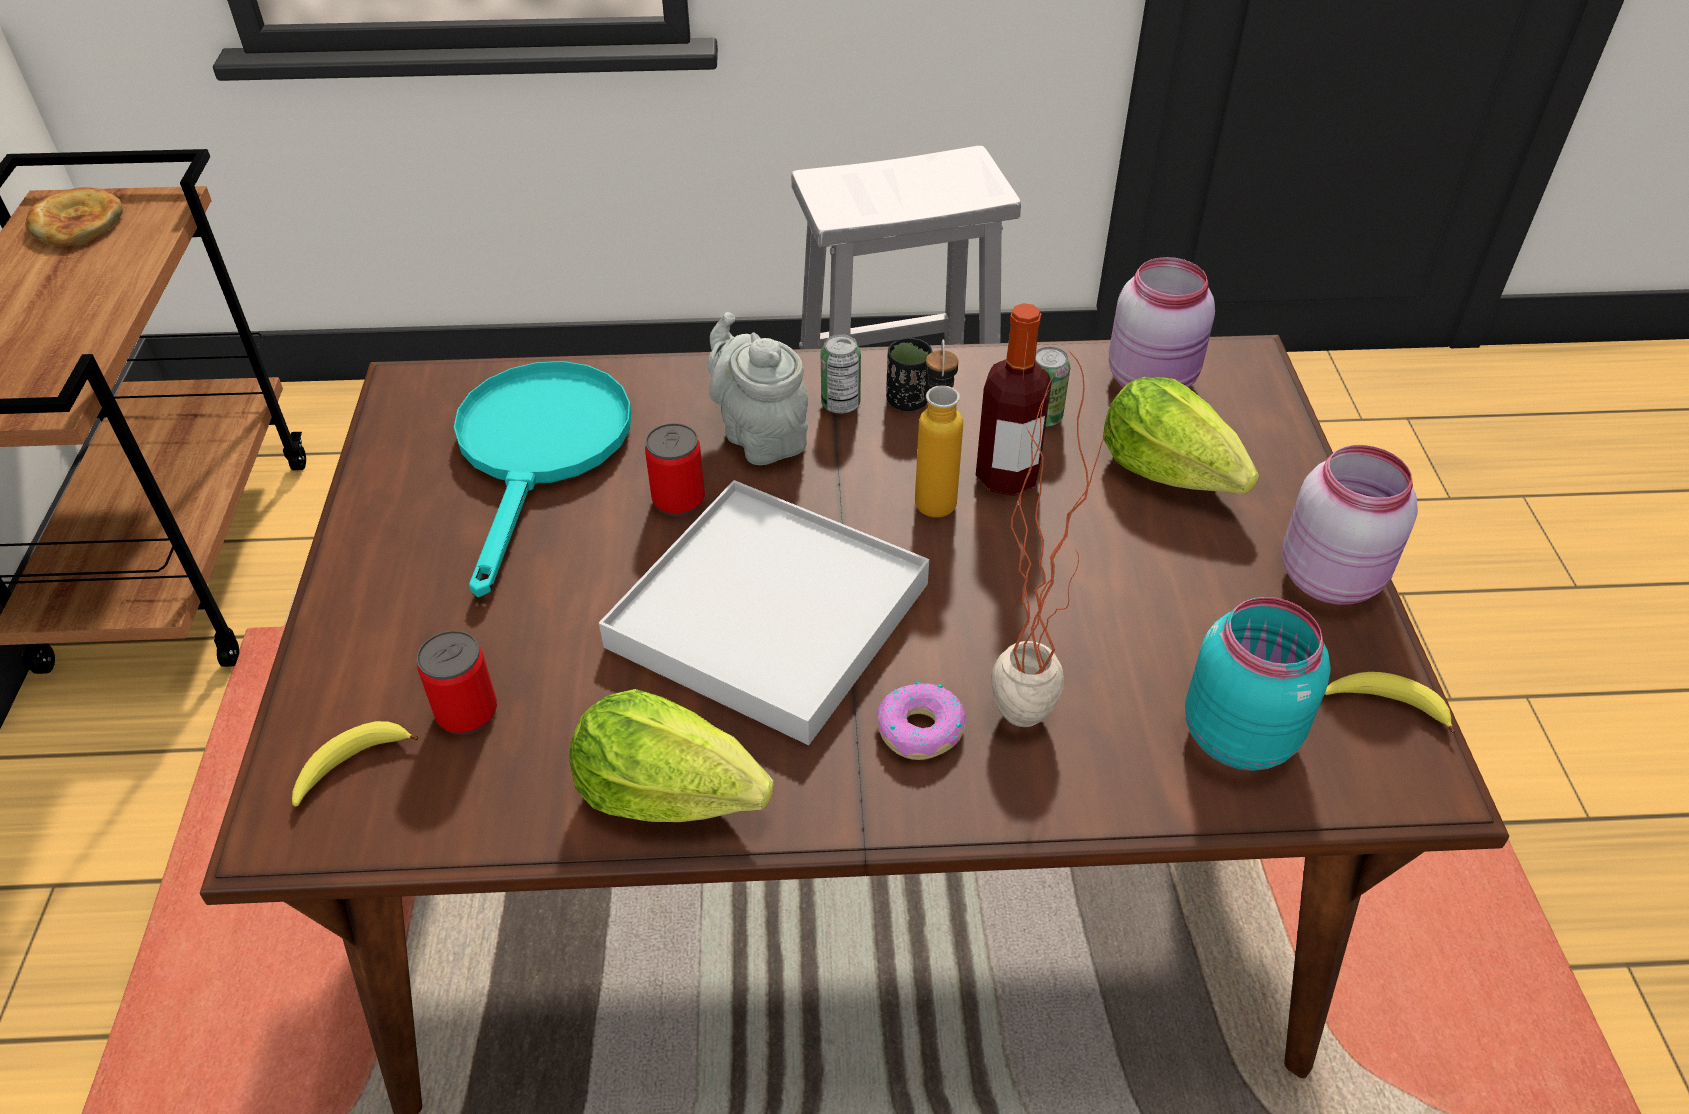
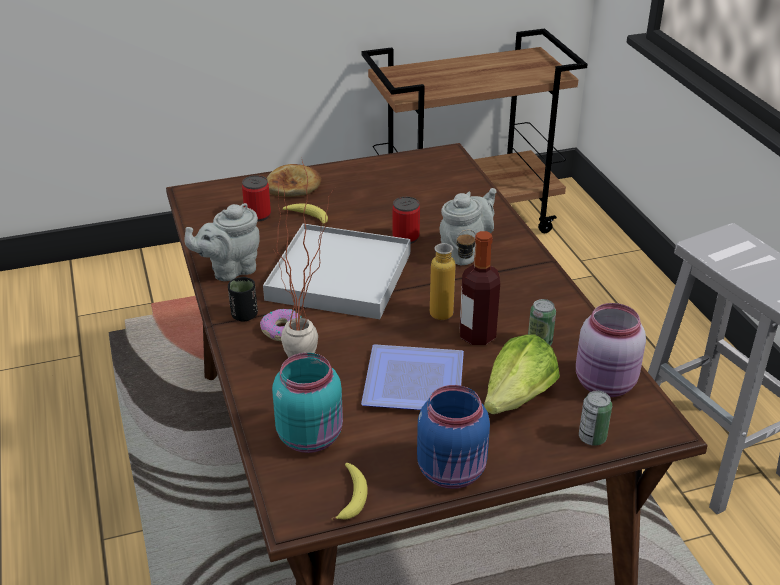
camera: 75 degrees right, 10 degrees down
bread [26,187,123,246] -> bread moved to [267,164,321,197]
banana [292,721,418,807] -> banana moved to [283,203,328,226]
turquoise frying pan [454,361,631,597] -> none
lettuce [569,689,774,822] -> grey teapot [184,203,260,281]
can [820,334,861,414] -> can moved to [579,391,612,446]
black cup [886,337,932,411] -> black cup moved to [228,277,258,322]
pink jar [1282,445,1418,605] -> blue jar [417,385,490,489]
none -> plate [361,344,464,410]

